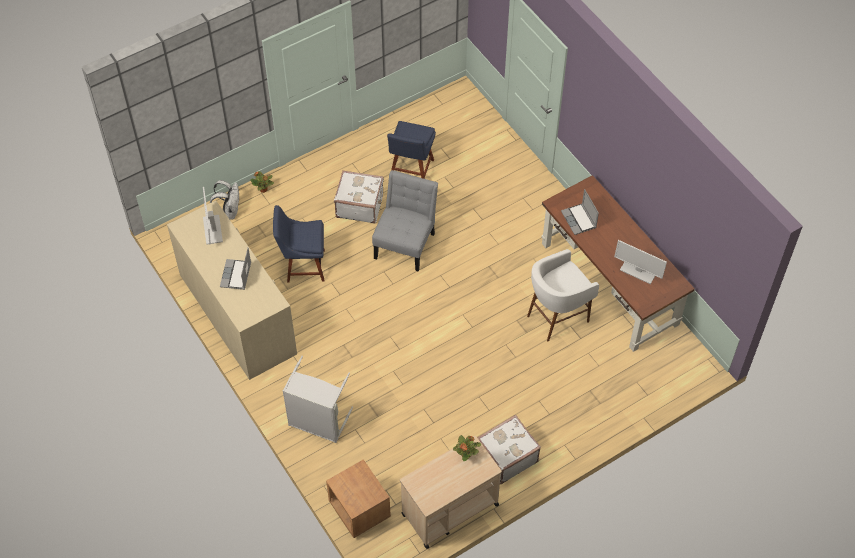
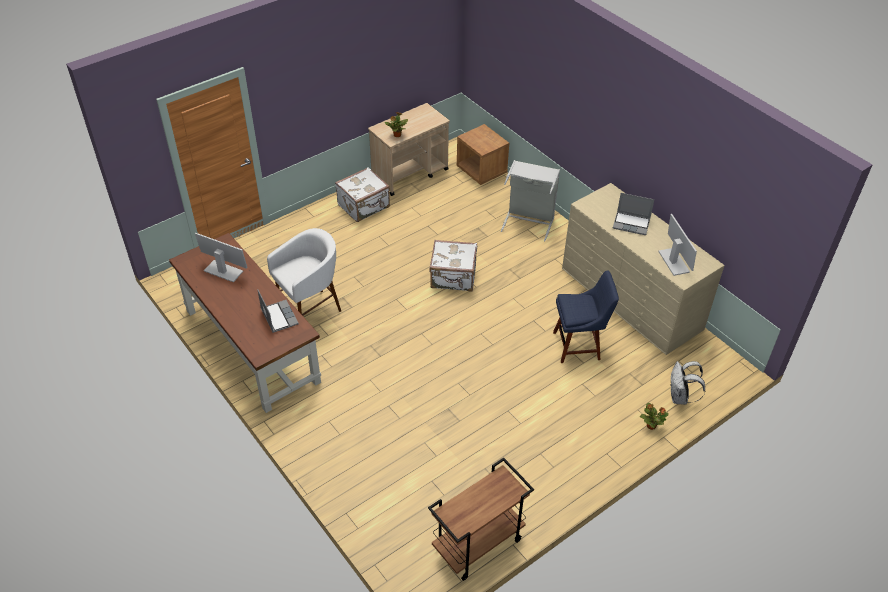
camera: 175 degrees right, 10 degrees down
laptop [220,248,251,290] -> laptop turned 105 degrees clockwise [613,193,654,235]
white suitcase [334,170,384,224] -> white suitcase moved to [429,240,477,291]
grey chair [372,170,438,272] -> none
blue chair [387,121,436,179] -> none
none -> brown cart [428,458,534,581]

